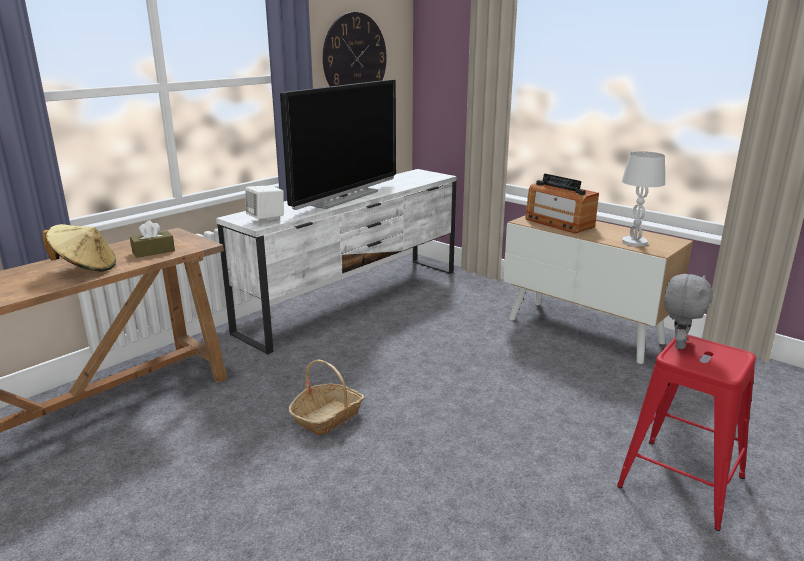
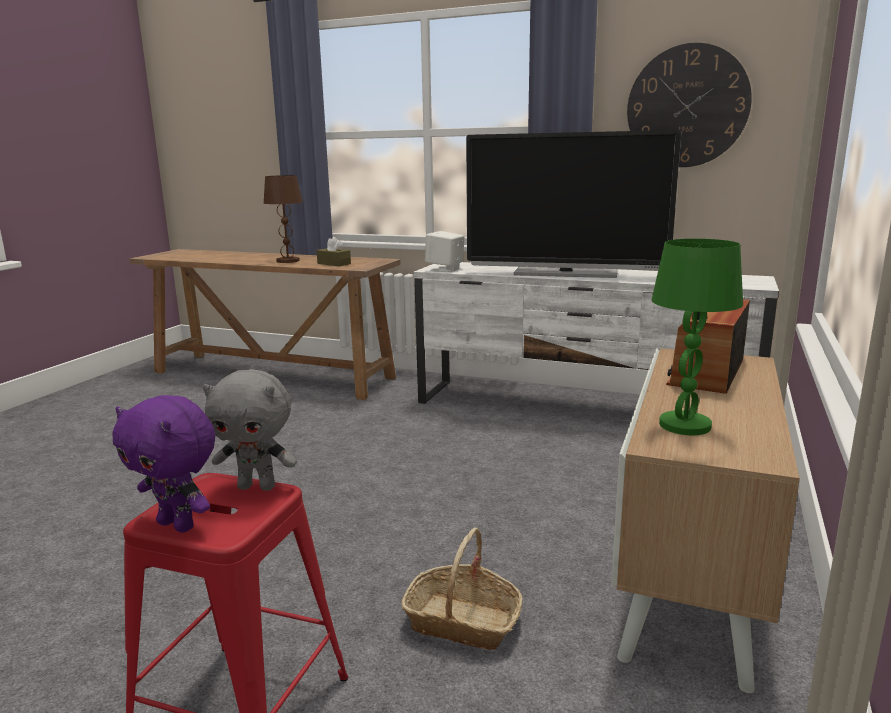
camera: 70 degrees right, 5 degrees down
beige hat [42,224,116,271] -> brown table lamp [264,175,302,263]
basket [289,359,365,436] -> basket moved to [401,527,523,650]
white table lamp [622,151,665,246] -> green table lamp [652,239,743,435]
none -> purple plush toy [112,395,215,533]

